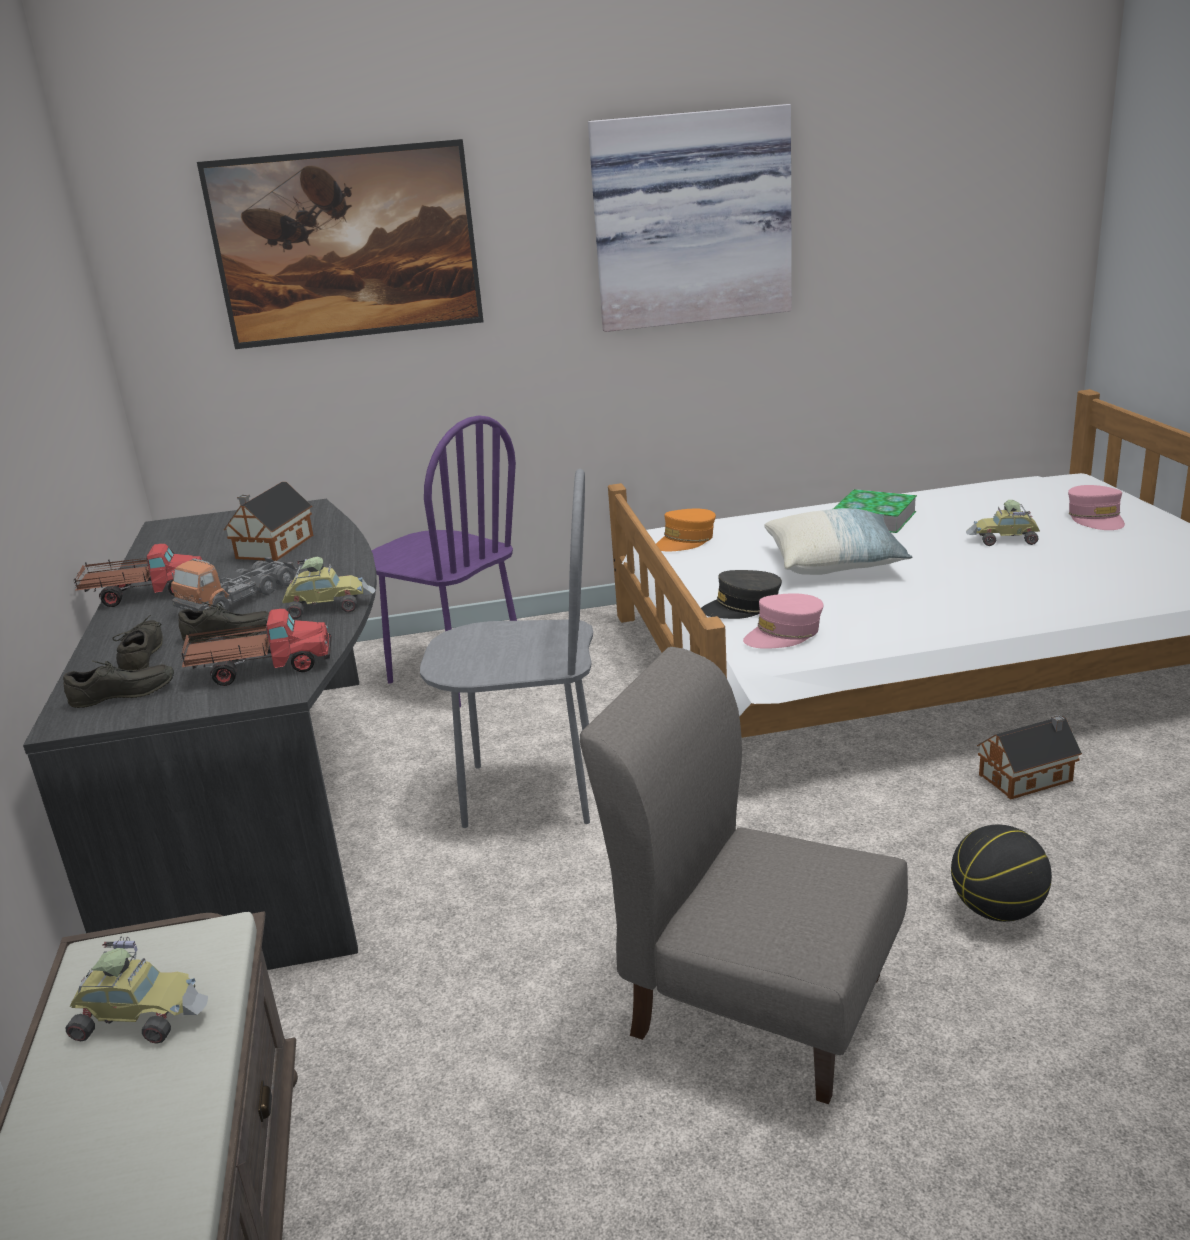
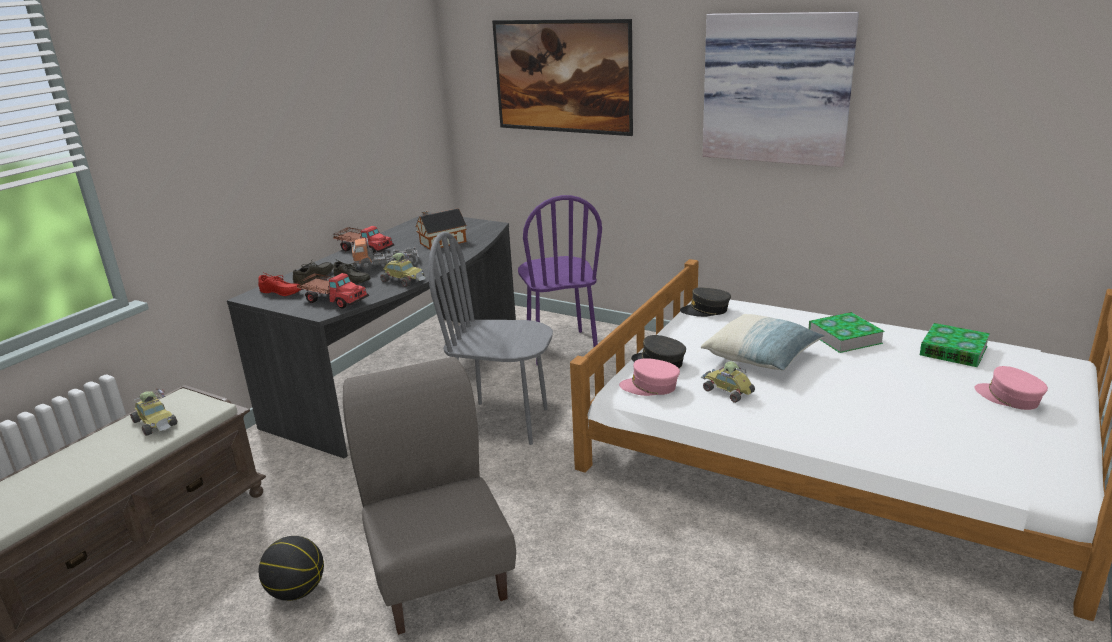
camera: 40 degrees right, 0 degrees up
grey shoe [63,661,174,708] -> red shoe [258,273,301,296]
grey chair [420,469,593,828] -> grey chair turned 150 degrees clockwise [428,232,553,445]
orange cap [656,509,716,551] -> grey cap [680,288,731,317]
basketball [951,825,1052,922] -> basketball moved to [259,536,324,601]
toy car [966,500,1040,546] -> toy car moved to [700,361,755,403]
toy house [977,715,1082,800] -> none
pink cap [1068,485,1125,530] -> pink cap turned 105 degrees clockwise [974,366,1048,410]
none -> book [920,323,990,367]

